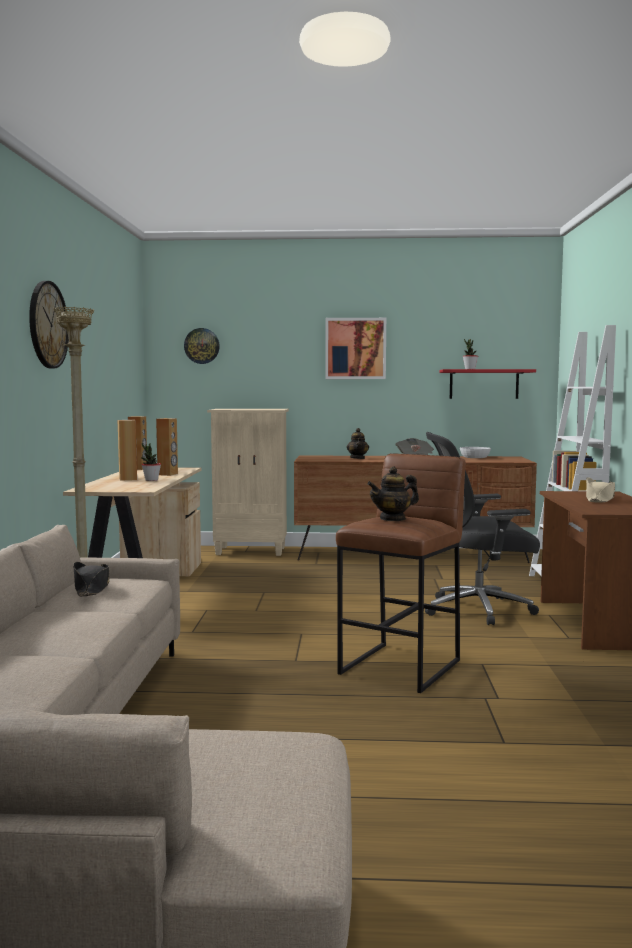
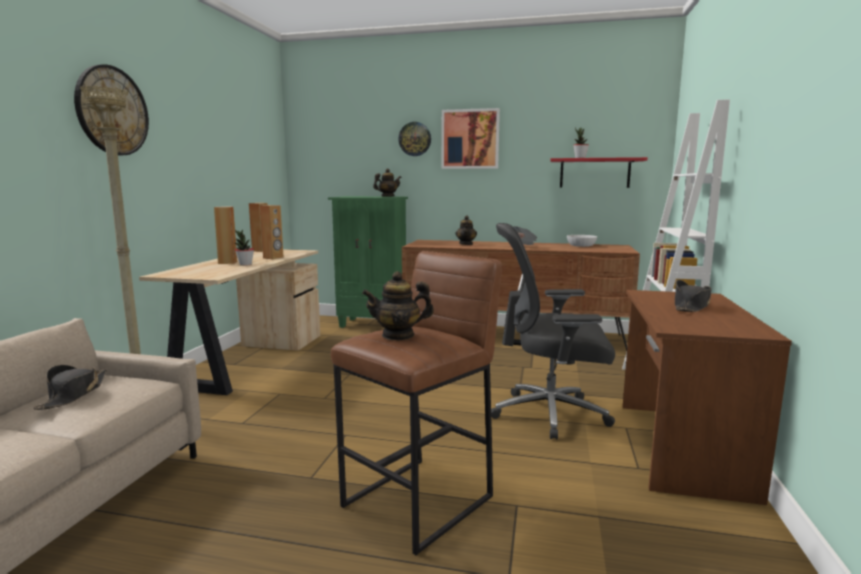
camera: 10 degrees right, 5 degrees up
wall clock [184,328,220,364] -> wall clock moved to [398,122,431,156]
beige cabinet [207,409,289,556] -> green cabinet [328,196,408,328]
beige hat [586,477,615,503] -> black hat [675,280,711,312]
none -> teapot [373,169,401,197]

